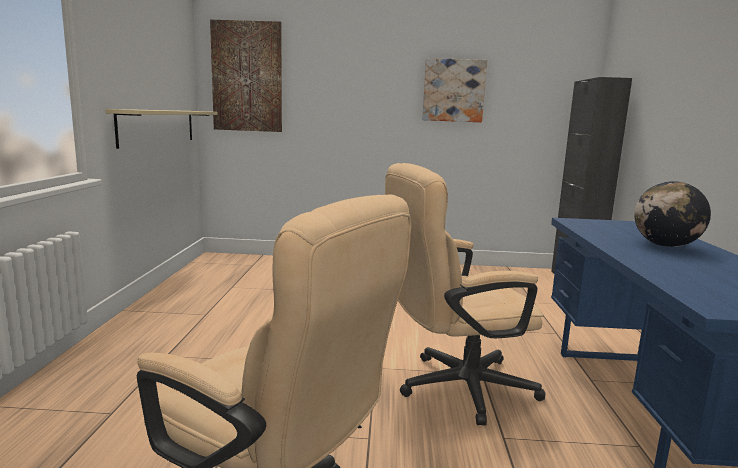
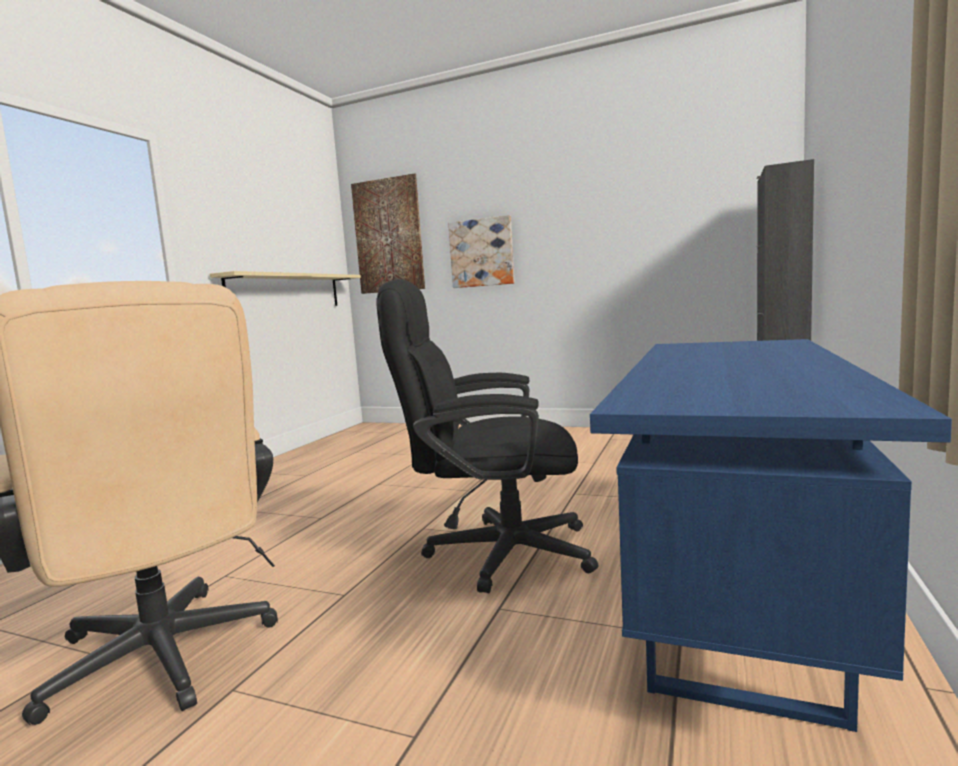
camera: 20 degrees right, 5 degrees down
beige office chair [385,163,545,425] -> black office chair [376,279,598,593]
picture [422,58,487,122] -> picture moved to [448,215,515,288]
globe [634,181,711,247] -> none

